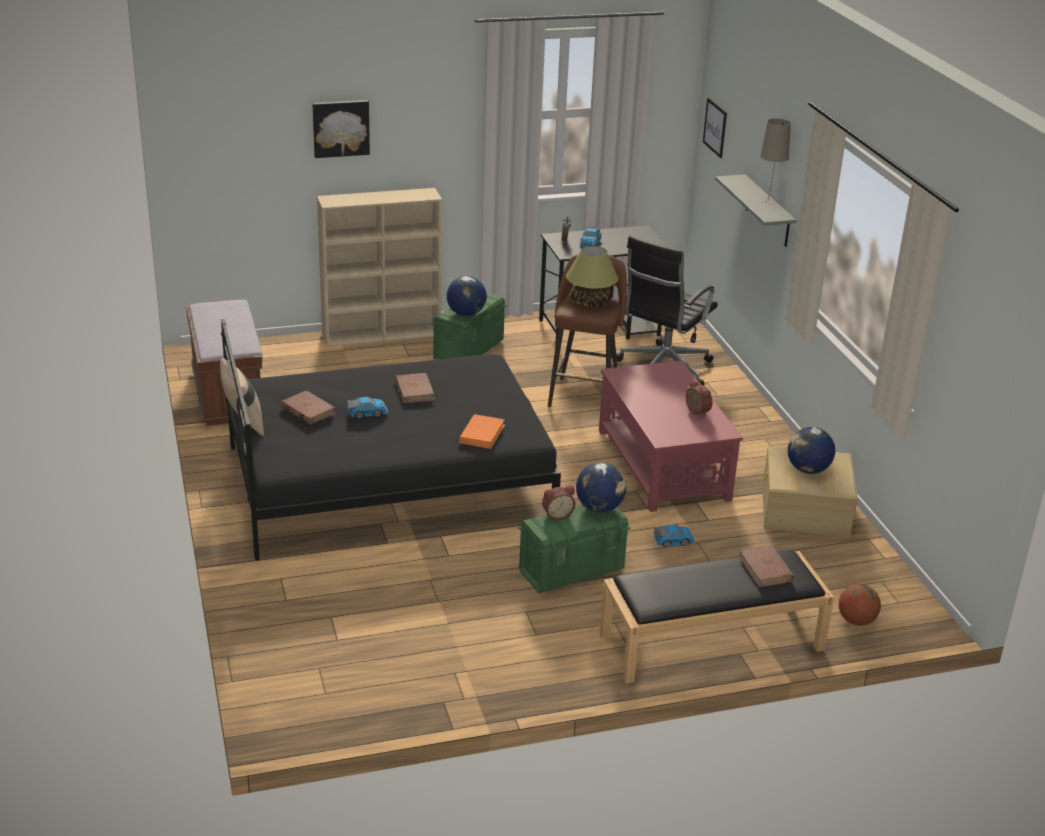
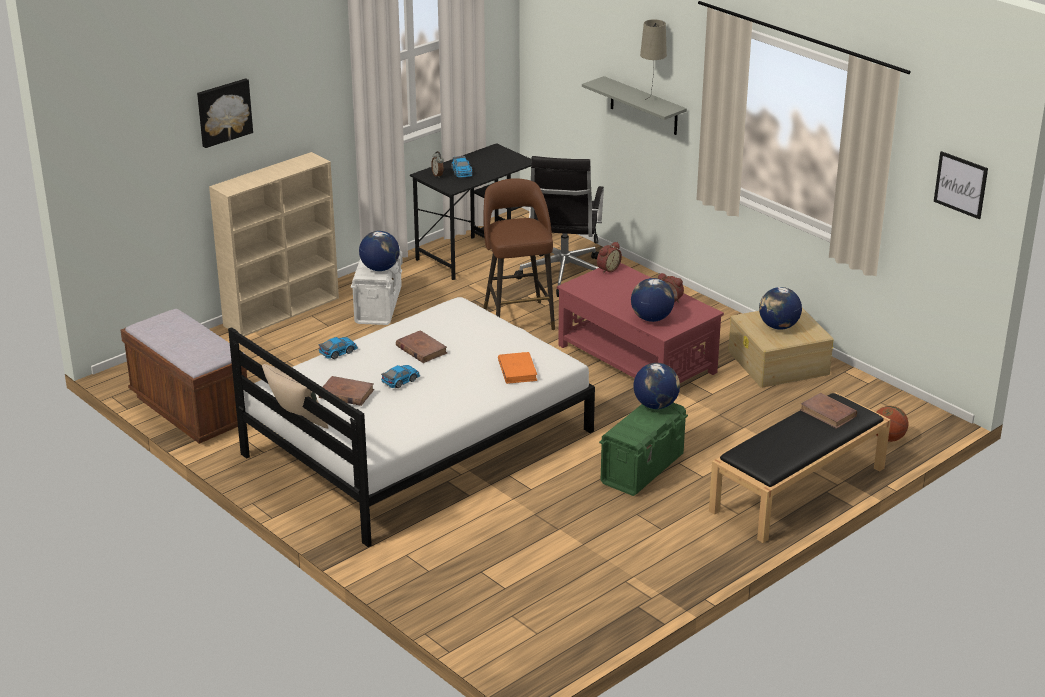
camera: 25 degrees left, 0 degrees up
black bed [221,319,561,561] -> white bed [228,297,595,547]
green storage box [431,292,507,360] -> white storage box [351,247,403,325]
alarm clock [542,486,575,520] -> alarm clock moved to [597,242,622,274]
table lamp [566,246,618,308] -> none
toy car [654,525,695,547] -> toy car moved to [319,337,358,359]
picture [703,98,727,158] -> picture moved to [934,151,988,219]
none -> globe [631,278,674,322]

